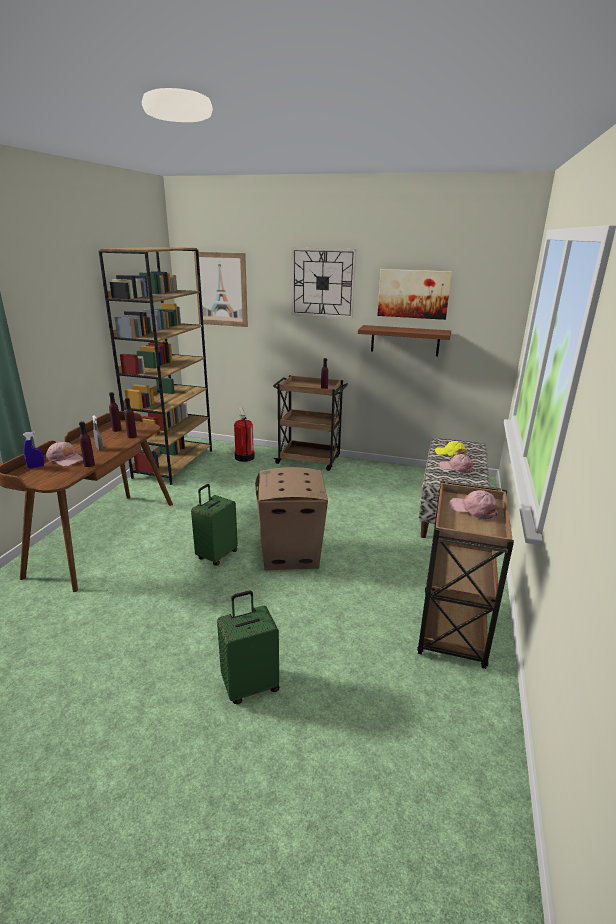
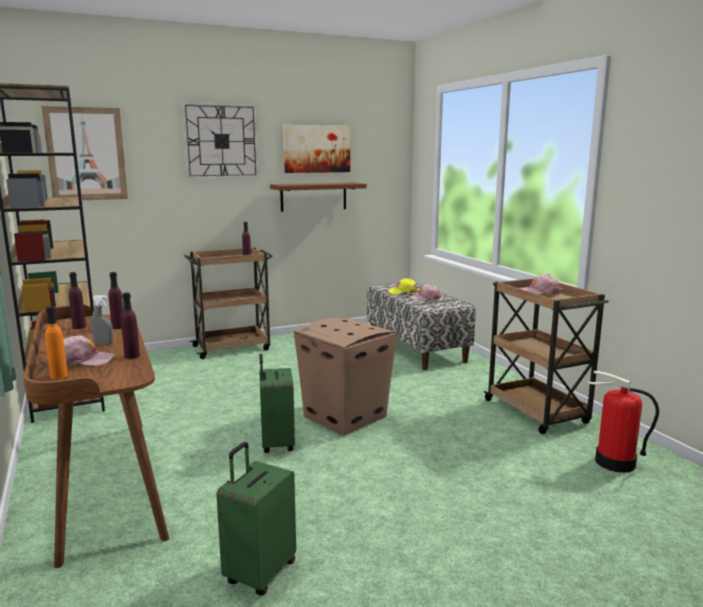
camera: 40 degrees left, 10 degrees down
blue spray bottle [23,431,44,469] -> orange bottle [45,306,68,379]
green suitcase [217,591,280,704] -> green suitcase moved to [216,442,296,596]
fire extinguisher [234,408,255,462] -> fire extinguisher moved to [588,371,659,473]

